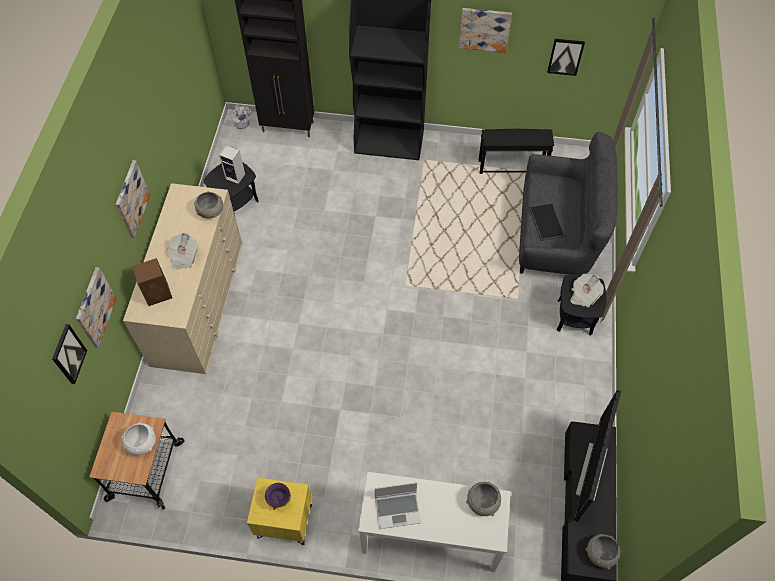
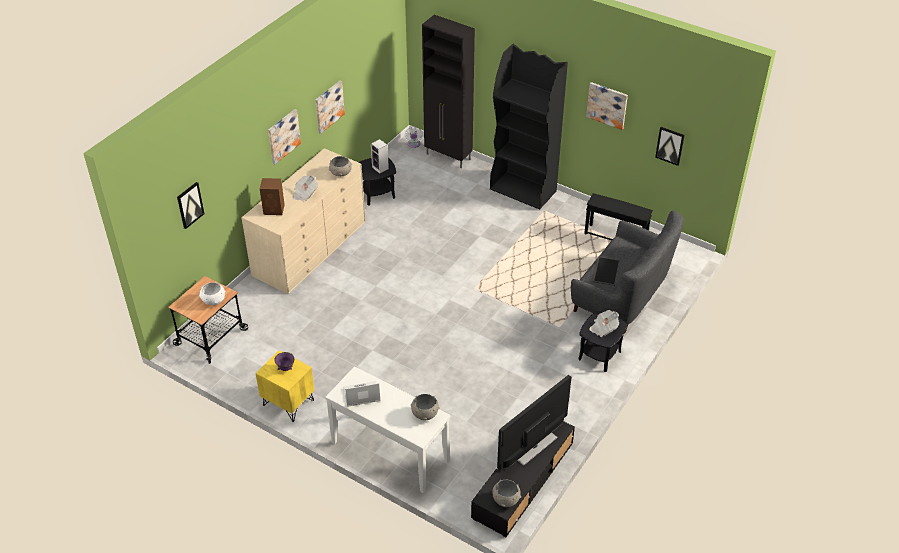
camera: 25 degrees right, 15 degrees down
picture [76,267,116,348] -> picture moved to [315,81,345,134]
laptop [375,482,421,529] -> laptop turned 150 degrees clockwise [343,381,381,407]

